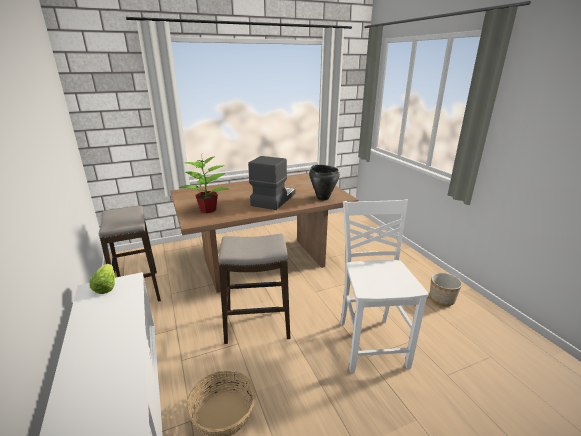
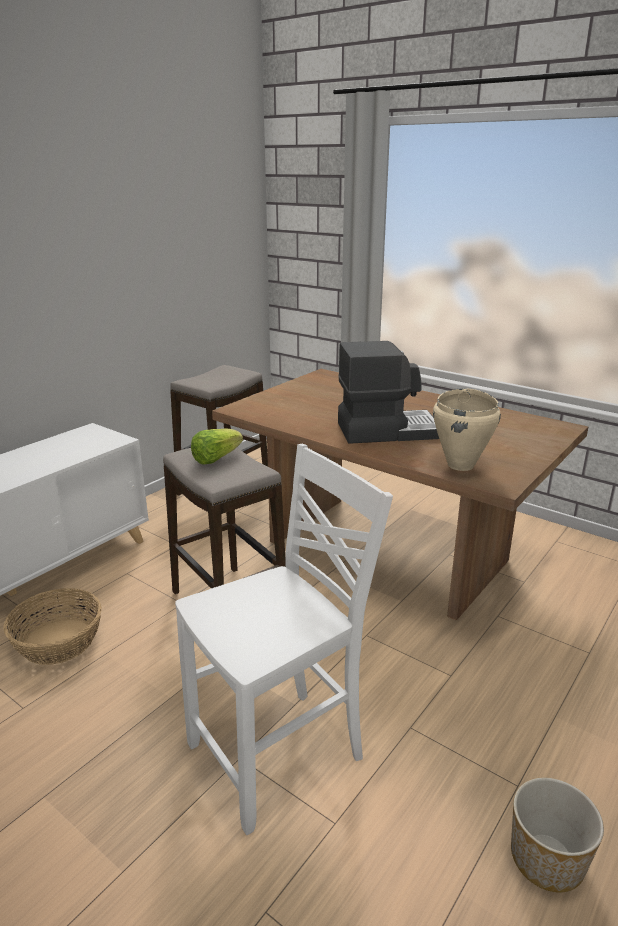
camera: 60 degrees right, 0 degrees up
lettuce [89,264,115,294] -> lettuce moved to [191,428,243,465]
potted plant [179,157,229,213] -> none
black cooking pot [309,165,340,201] -> beige cooking pot [433,388,501,471]

